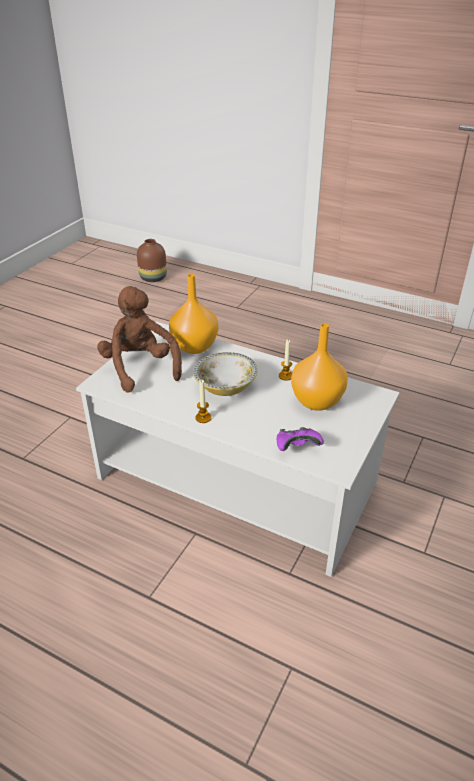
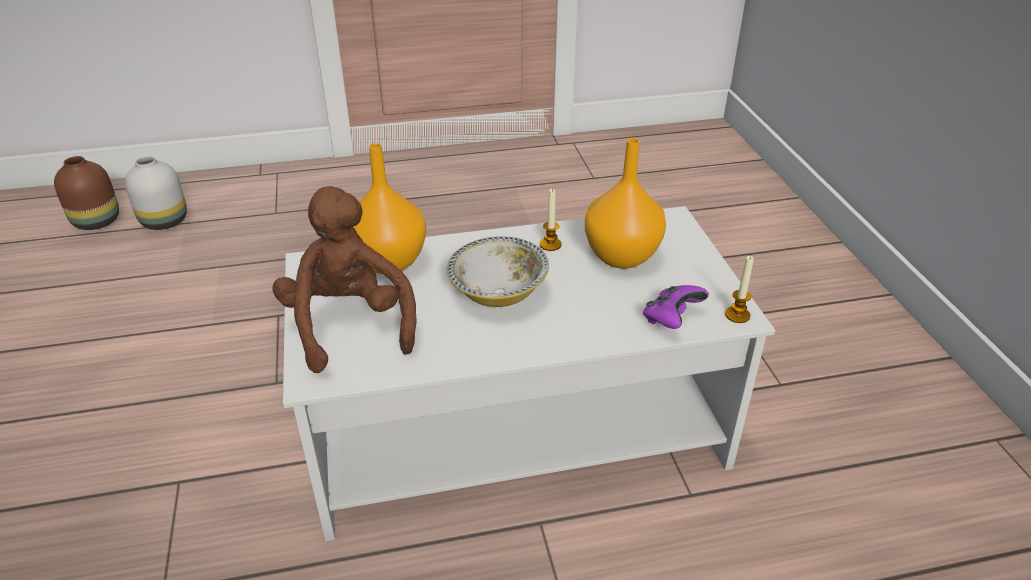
camera: 40 degrees left, 0 degrees up
brown plush toy [97,286,182,393] -> brown plush toy turned 45 degrees clockwise [272,186,416,373]
candle [195,380,211,423] -> candle moved to [725,256,754,323]
none -> white vase [125,156,187,230]

